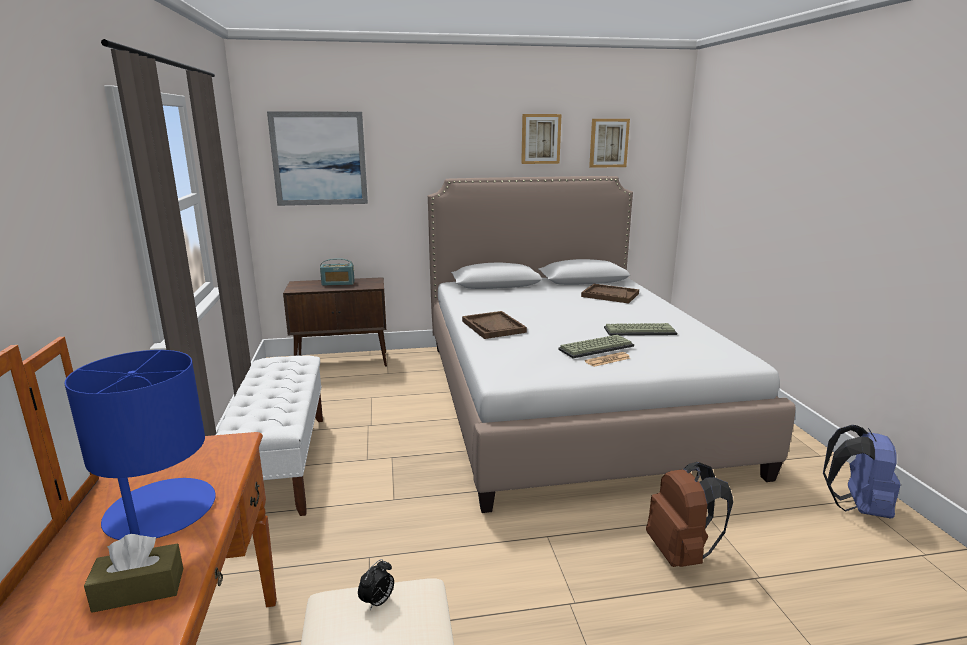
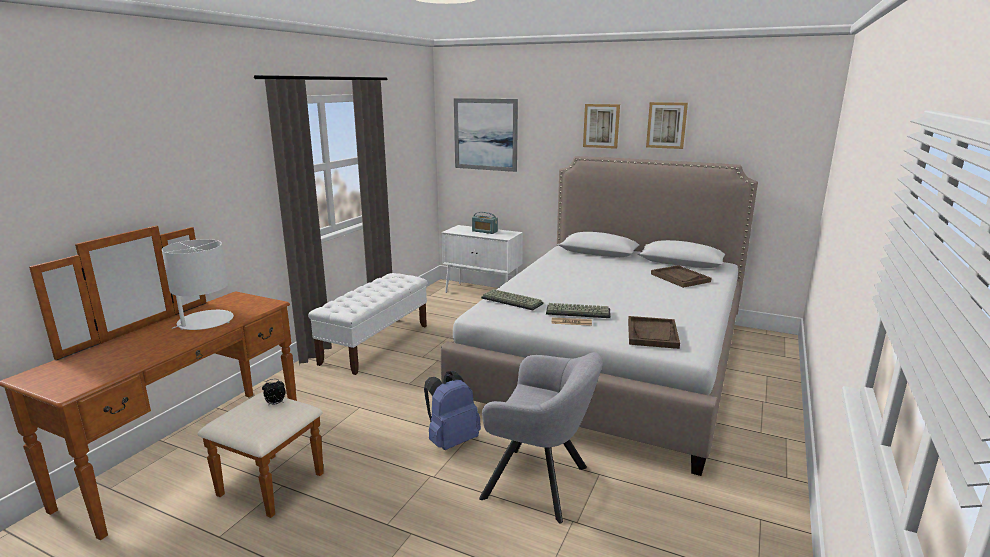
camera: 35 degrees right, 0 degrees up
blue table lamp [64,350,216,540] -> white table lamp [162,239,234,330]
brown tissue box [84,534,183,613] -> none
brown cabinet [283,277,387,367] -> white cabinet [441,225,523,293]
brown tray [462,311,527,339] -> brown tray moved to [628,316,680,349]
picture [589,119,630,168] -> picture moved to [583,104,620,149]
keyboard [604,323,677,336] -> keyboard moved to [481,289,544,310]
brown backpack [646,462,733,567] -> grey armchair [479,352,603,524]
blue backpack [823,425,900,519] -> blue backpack moved to [424,371,481,450]

